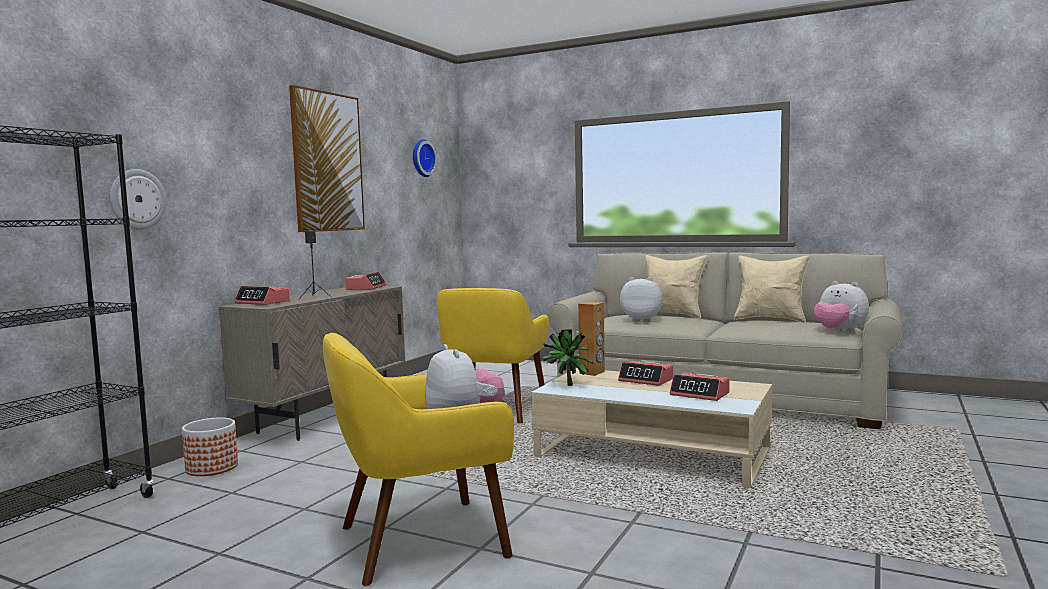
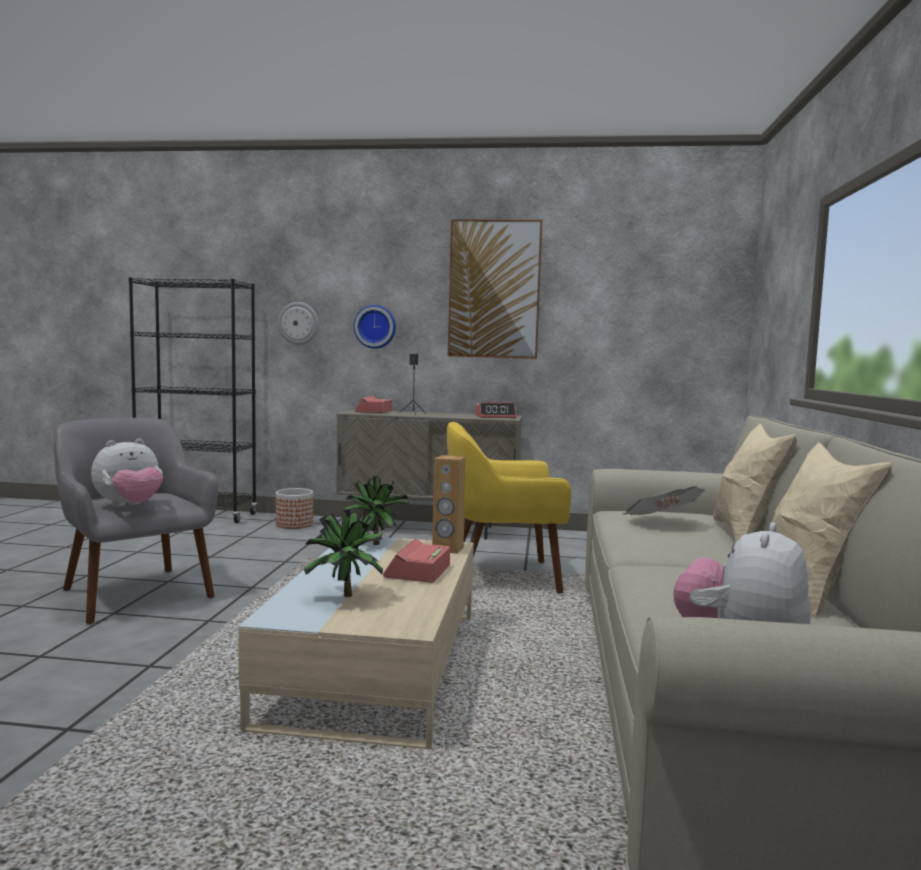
camera: 70 degrees right, 0 degrees up
yellow armchair [323,333,514,587] -> grey armchair [54,418,218,625]
wall clock [413,139,437,177] -> wall clock moved to [354,305,396,349]
plush toy [620,277,662,322] -> newspaper [623,486,705,515]
alarm clock [670,373,729,401] -> potted plant [304,510,383,597]

